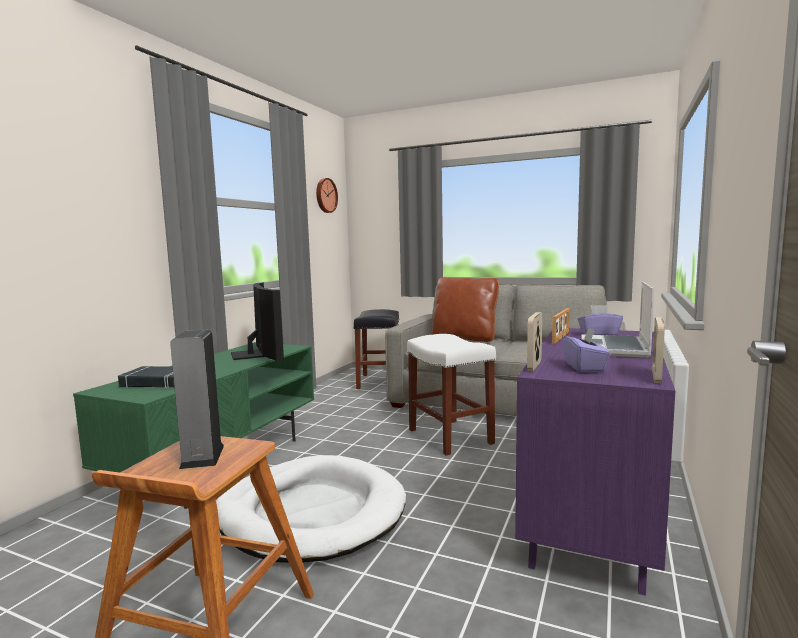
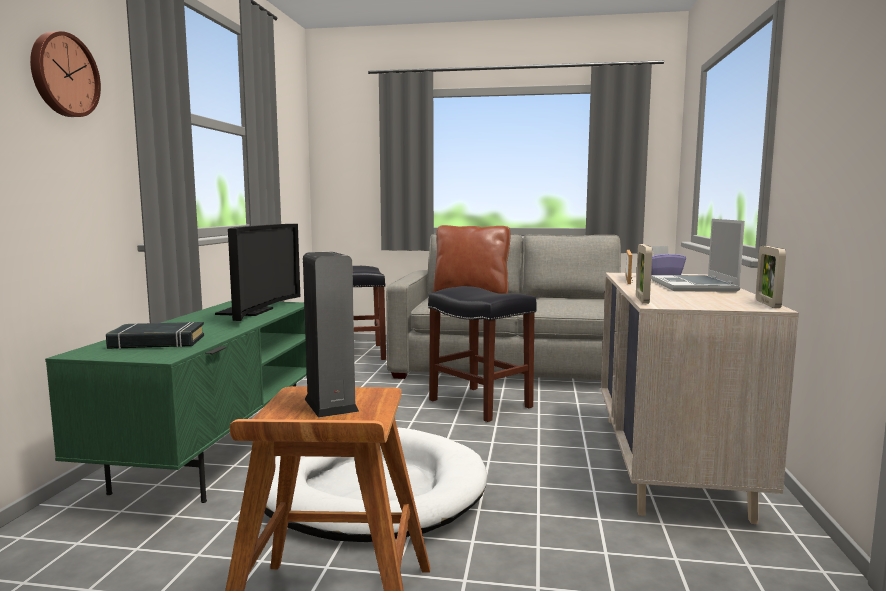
camera: 15 degrees left, 0 degrees up
television [231,282,284,361] -> television turned 45 degrees clockwise [215,224,300,321]
wall clock [316,178,338,213] -> wall clock moved to [30,31,101,117]
white stool [407,334,496,455] -> black stool [428,286,537,422]
purple dresser [515,328,675,596] -> beige dresser [601,273,799,524]
purple tissue box [563,328,610,372] -> none

